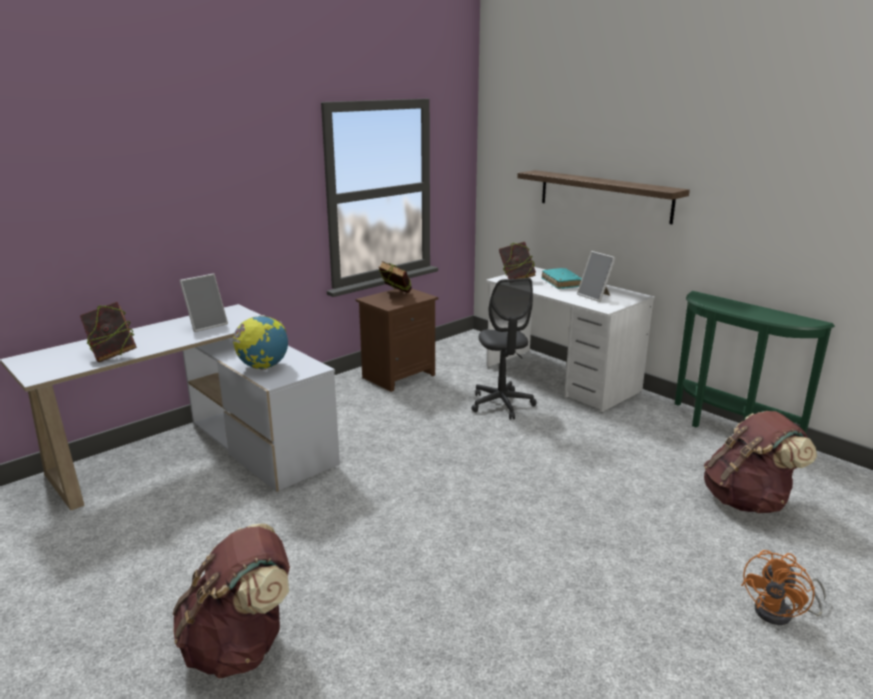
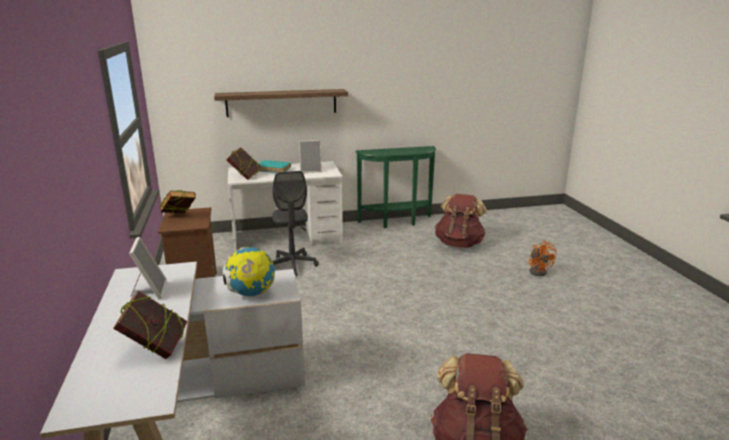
camera: 60 degrees left, 0 degrees up
grey office chair [472,278,537,420] -> grey office chair turned 60 degrees clockwise [272,171,319,276]

